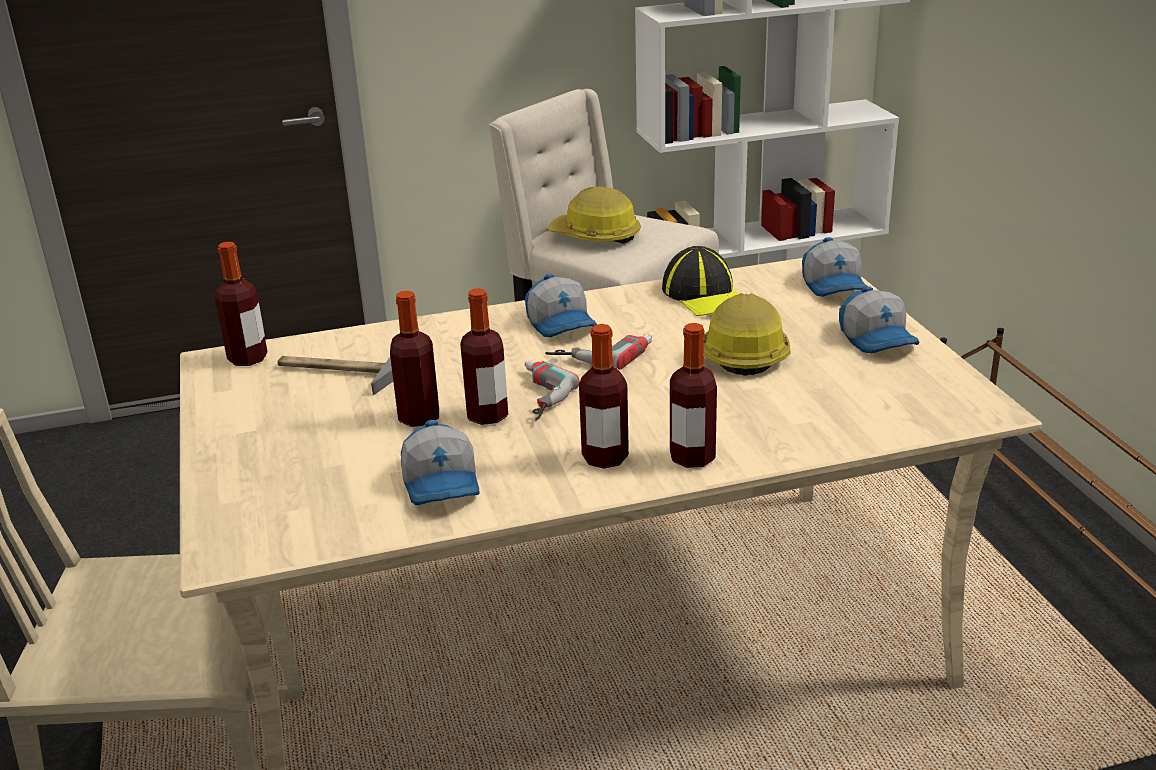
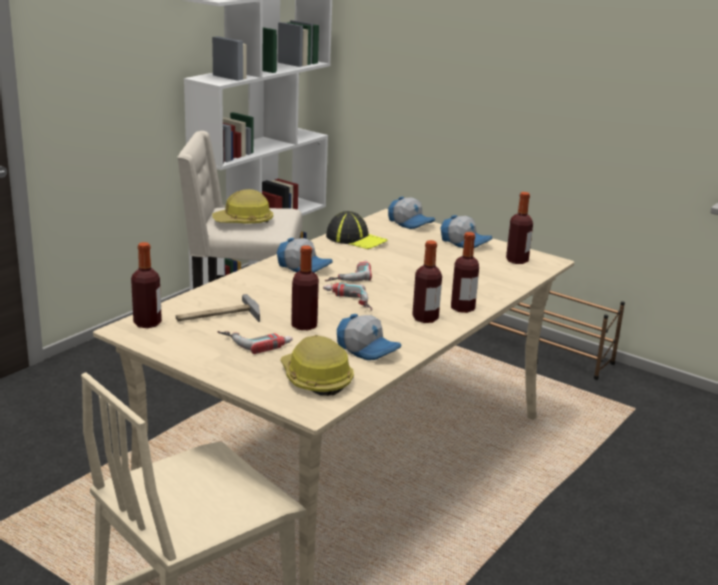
camera: 40 degrees left, 5 degrees down
bottle [460,288,508,425] -> bottle moved to [506,192,533,264]
hard hat [703,293,790,376] -> hard hat moved to [280,335,354,396]
none -> power drill [217,331,293,354]

